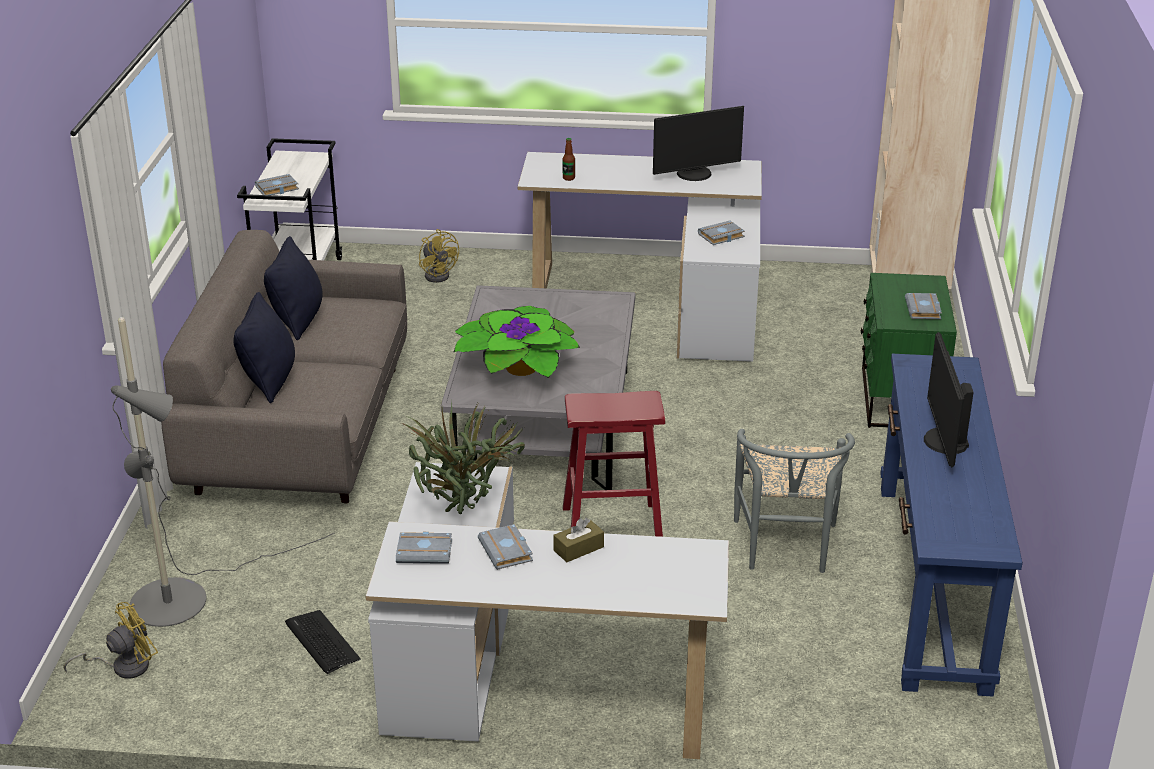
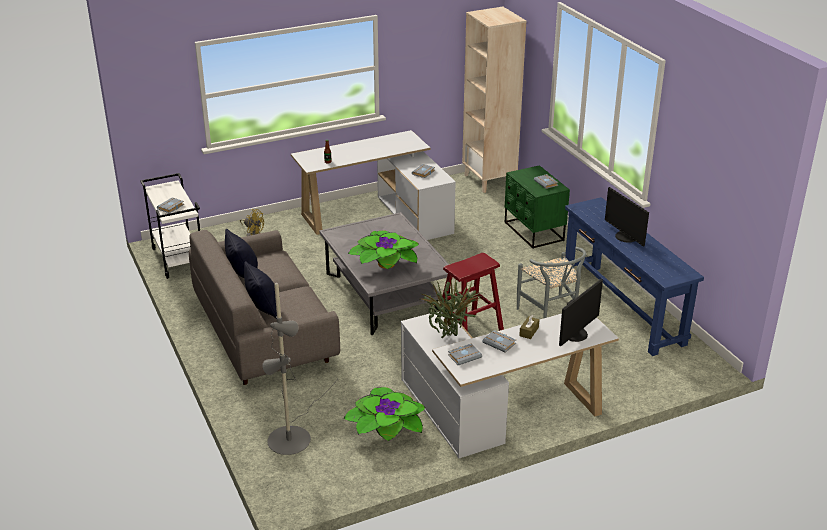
camera: 30 degrees left, 0 degrees up
yellow fan [63,602,158,679] -> none
keyboard [285,610,361,674] -> potted plant [343,387,425,441]
monitor [653,106,744,181] -> monitor moved to [559,279,603,346]

